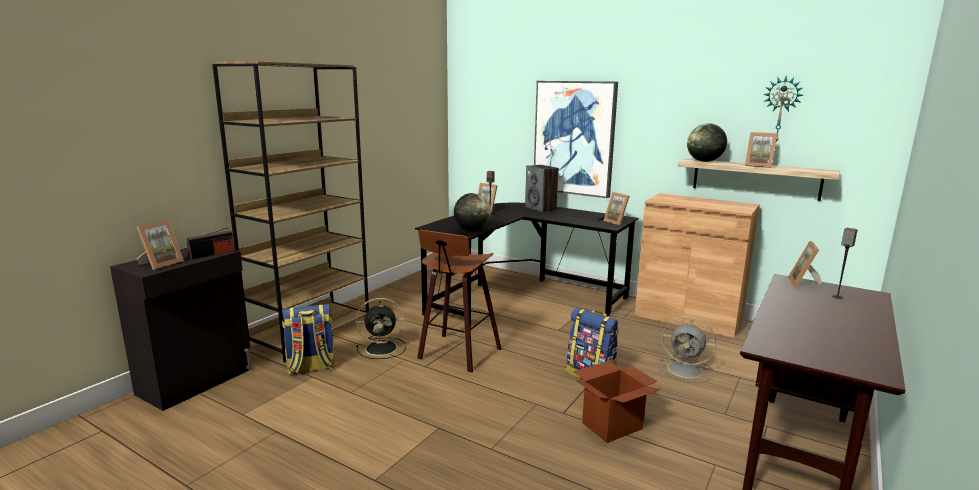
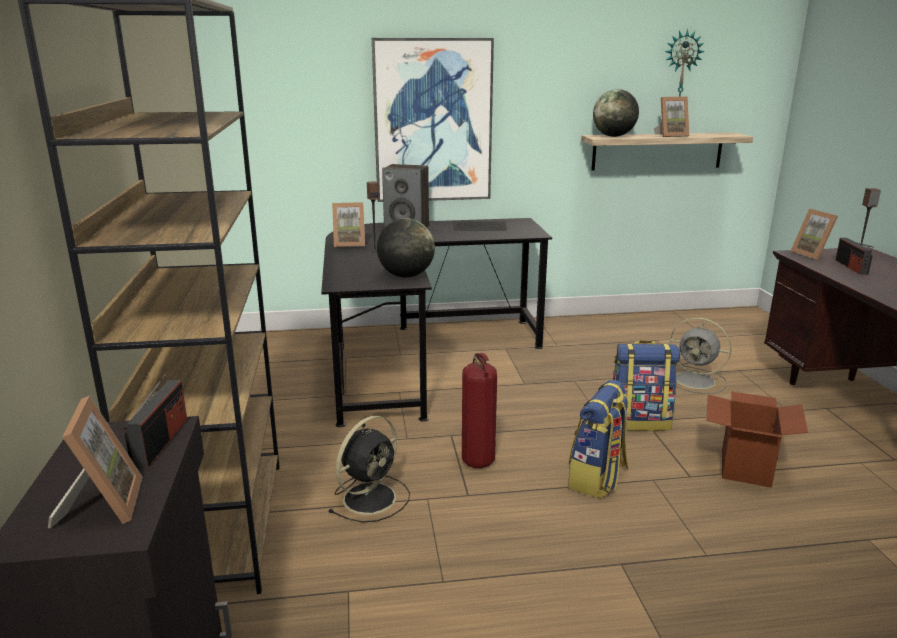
camera: 40 degrees left, 5 degrees up
backpack [282,304,335,374] -> backpack moved to [568,380,629,499]
stool [417,229,501,373] -> fire extinguisher [462,353,497,468]
picture frame [603,192,630,225] -> none
brown cabinet [635,193,760,338] -> none
grey fan [659,316,716,383] -> grey fan turned 45 degrees clockwise [669,318,731,394]
none -> radio [835,238,874,274]

